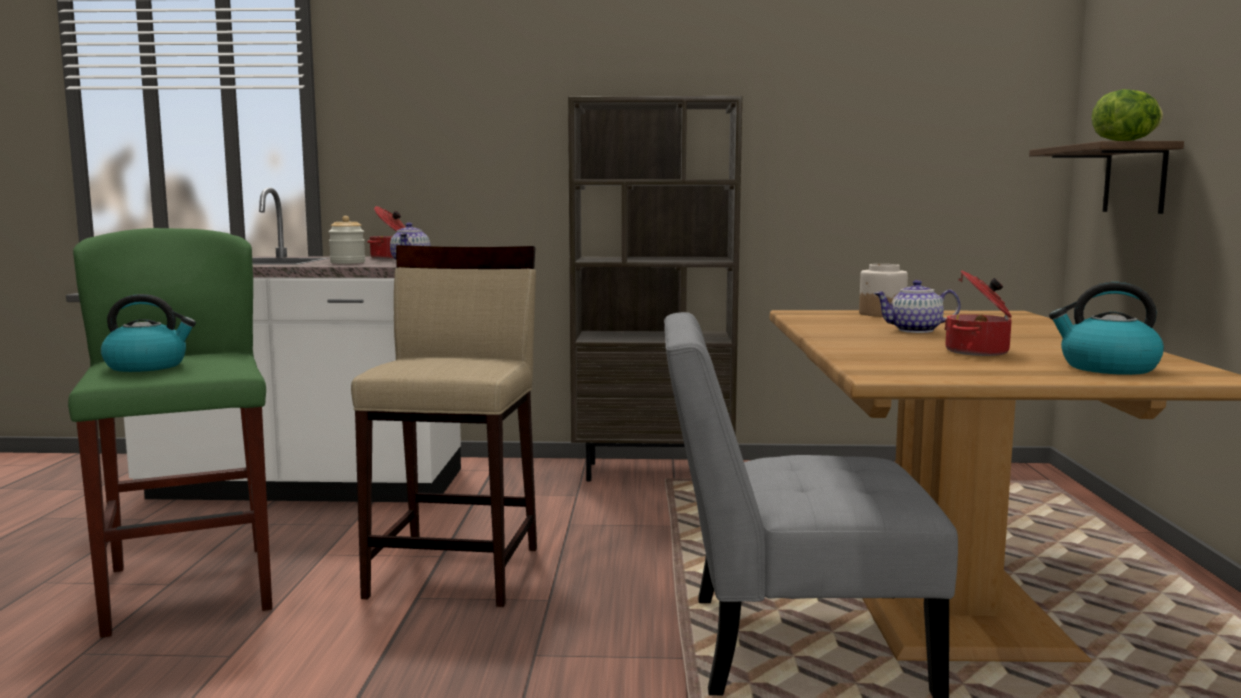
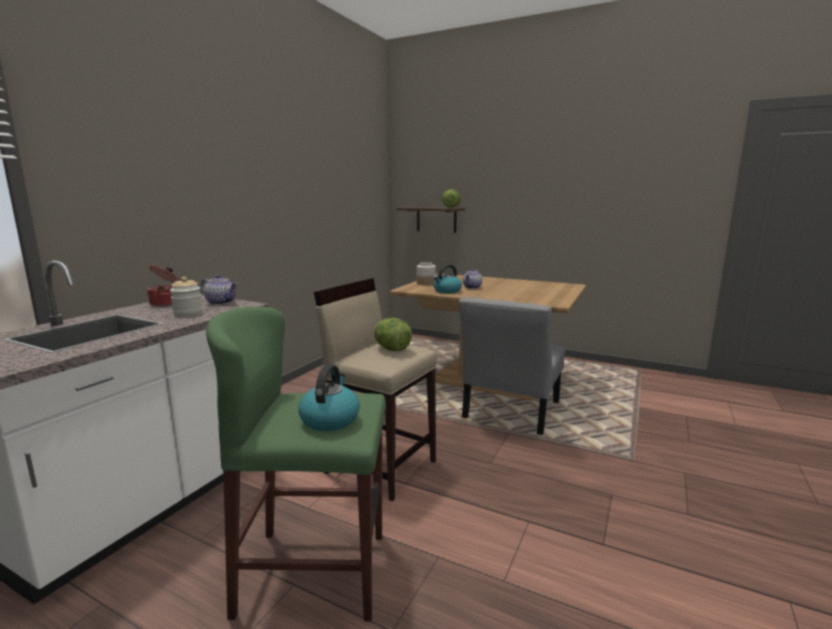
camera: 65 degrees left, 5 degrees up
brown bookcase [568,96,742,482] -> none
cooking pot [944,270,1012,356] -> none
kettle [1049,282,1164,375] -> kettle moved to [434,264,462,294]
none -> lettuce [374,318,412,351]

